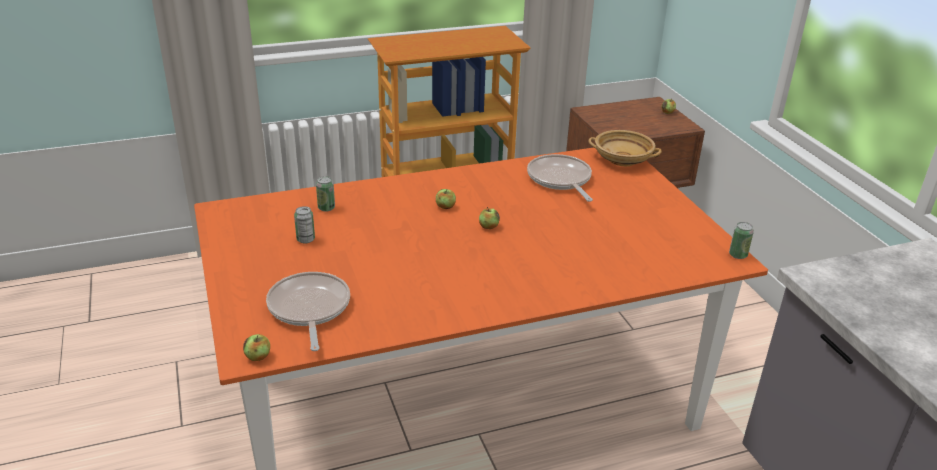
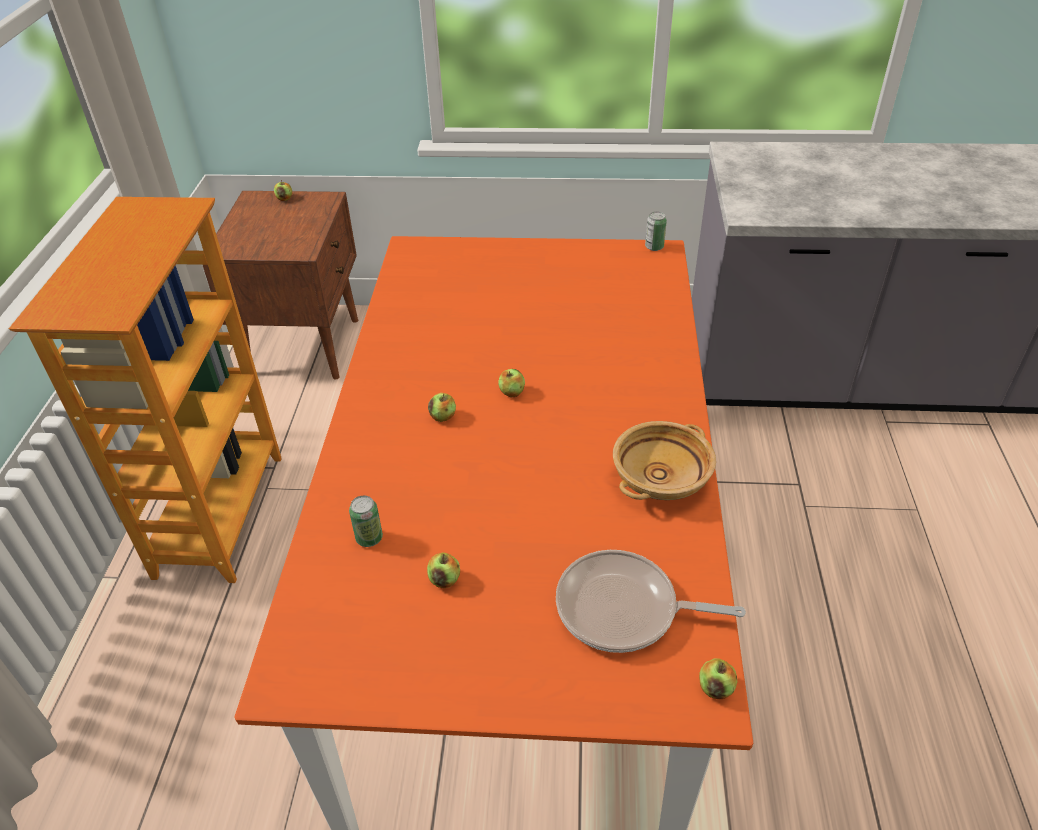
camera: 65 degrees left, 10 degrees up
can [294,206,315,244] -> apple [427,552,460,588]
frying pan [527,154,593,202] -> none
beige bowl [589,130,662,166] -> beige bowl moved to [613,421,716,500]

